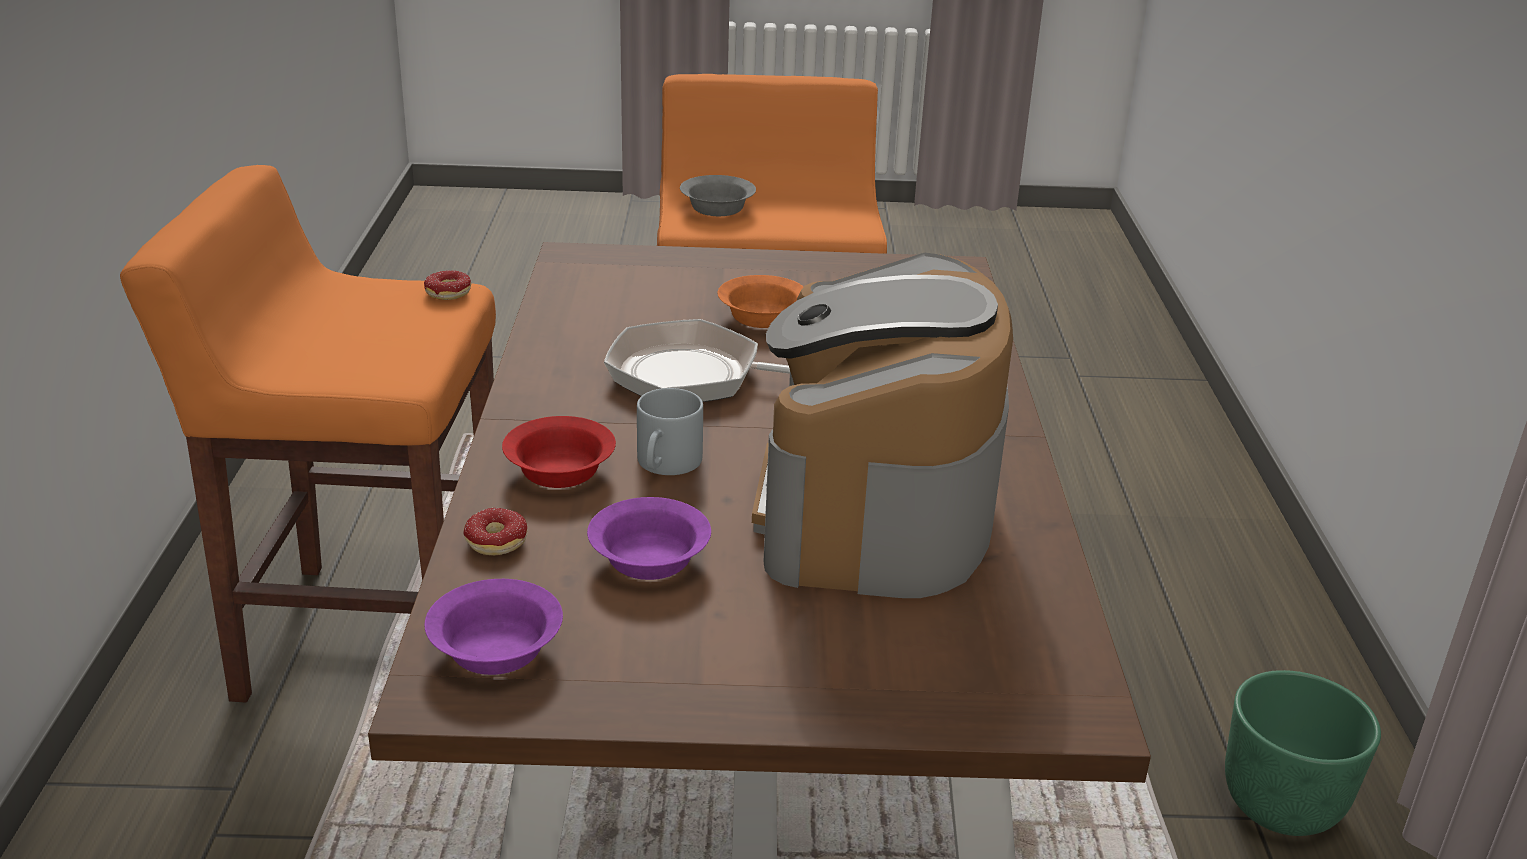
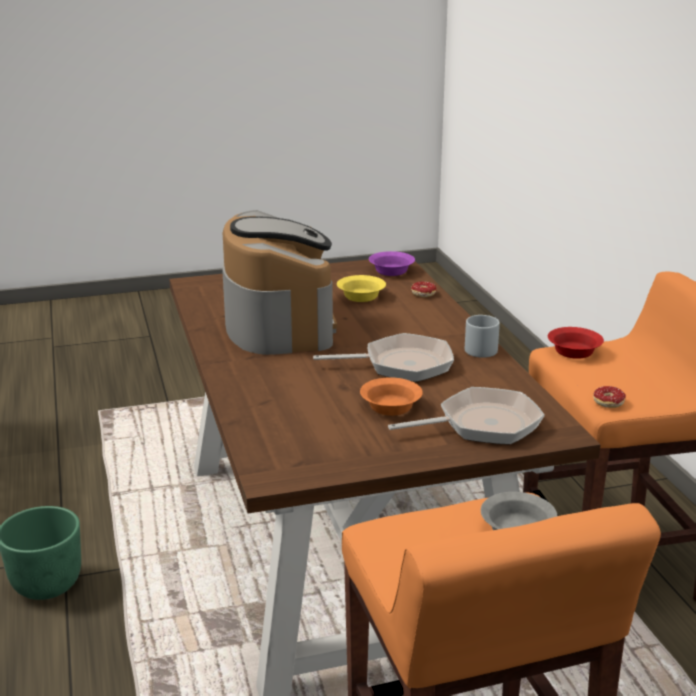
camera: 165 degrees right, 5 degrees down
red bowl [502,416,616,488] -> red bowl moved to [548,327,604,359]
purple bowl [587,497,711,580] -> yellow bowl [337,275,386,302]
grey mug [637,388,703,475] -> grey mug moved to [465,315,500,358]
none -> frying pan [388,387,545,445]

